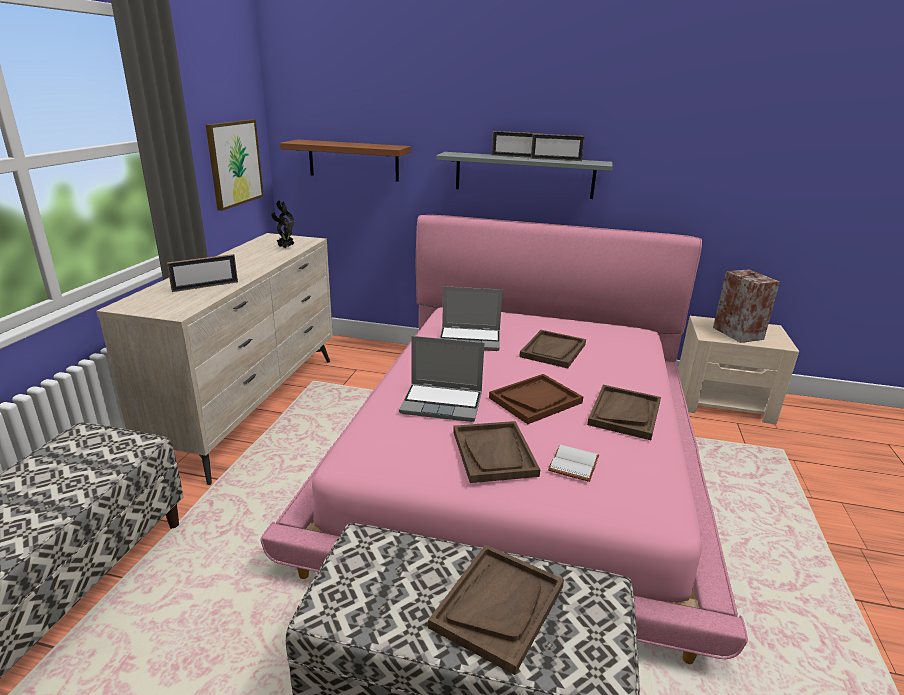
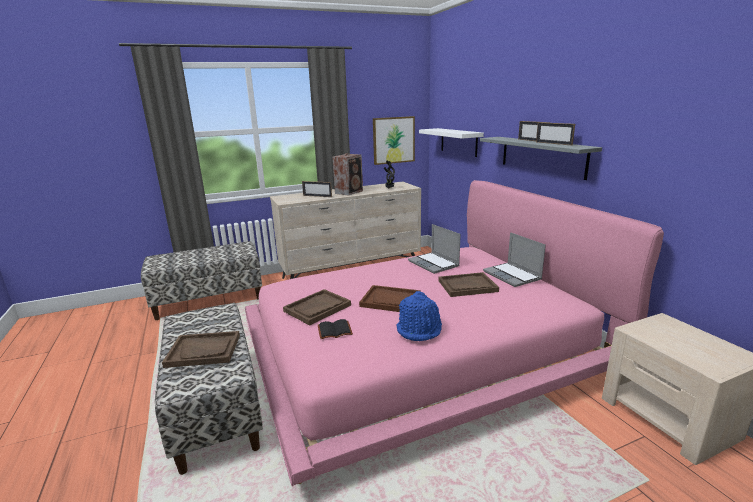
camera: 55 degrees right, 5 degrees down
brown shelf [280,139,411,182] -> white shelf [419,128,484,157]
laptop [399,336,484,422] -> laptop moved to [483,232,546,287]
white book [548,445,599,482] -> black book [318,319,353,339]
brown tray [587,385,661,440] -> blue hat [397,291,442,341]
speaker [713,269,780,343] -> speaker moved to [333,153,363,196]

